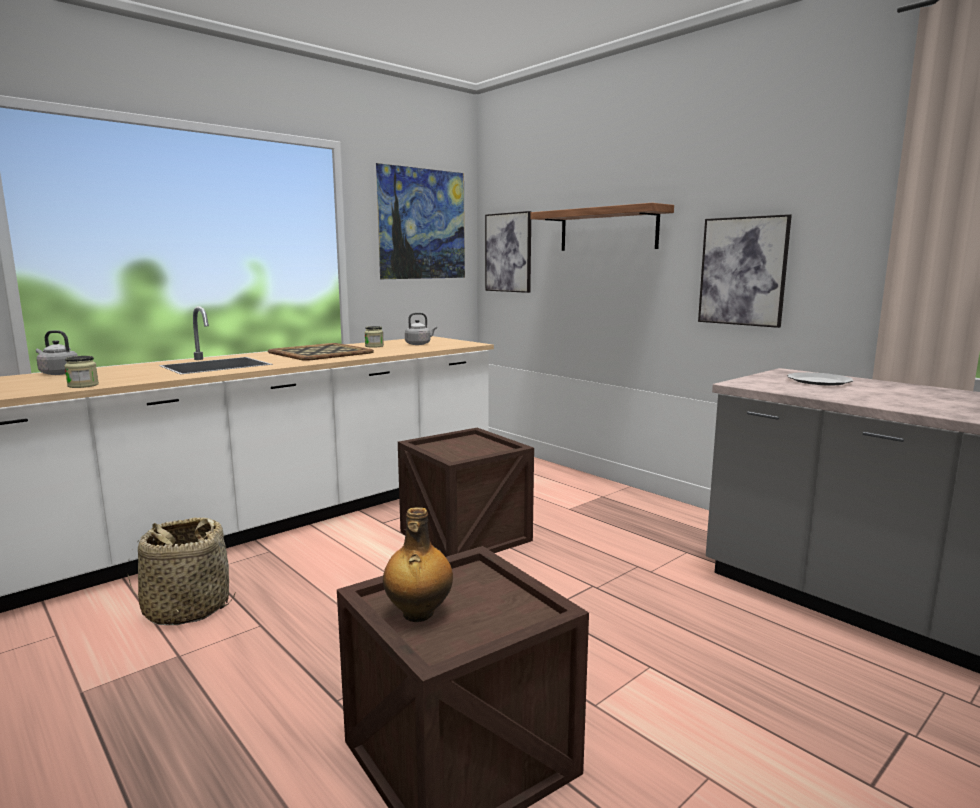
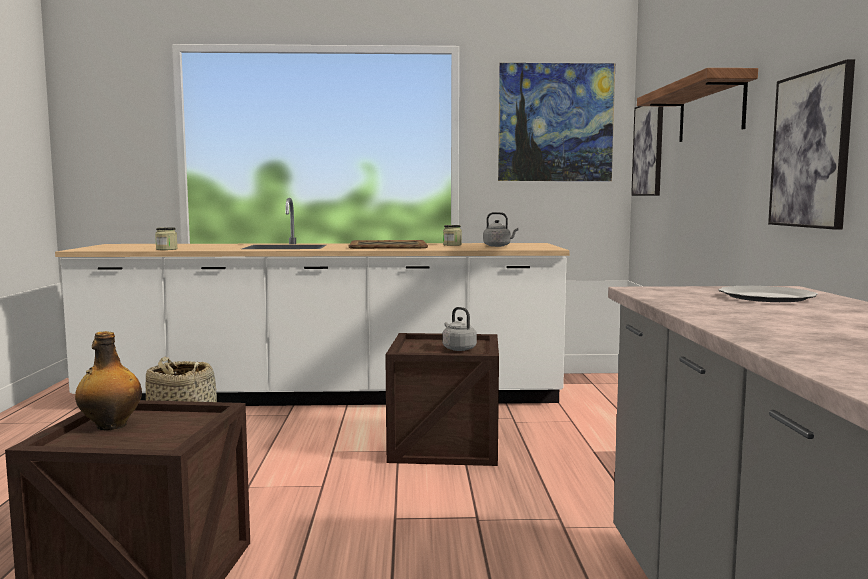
camera: 40 degrees right, 5 degrees down
grey kettle [36,330,78,375] -> grey kettle moved to [443,307,477,351]

